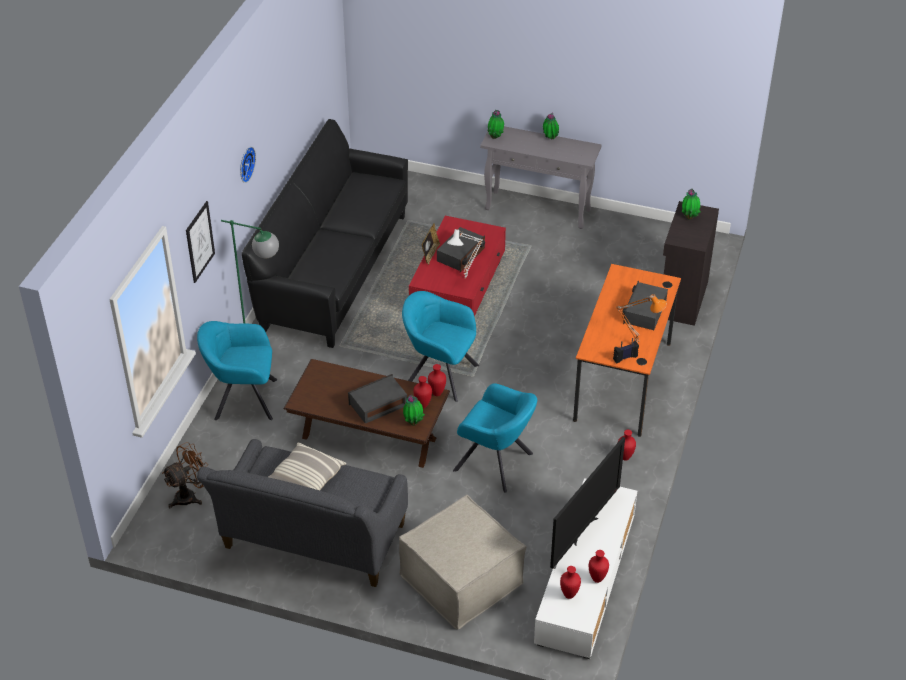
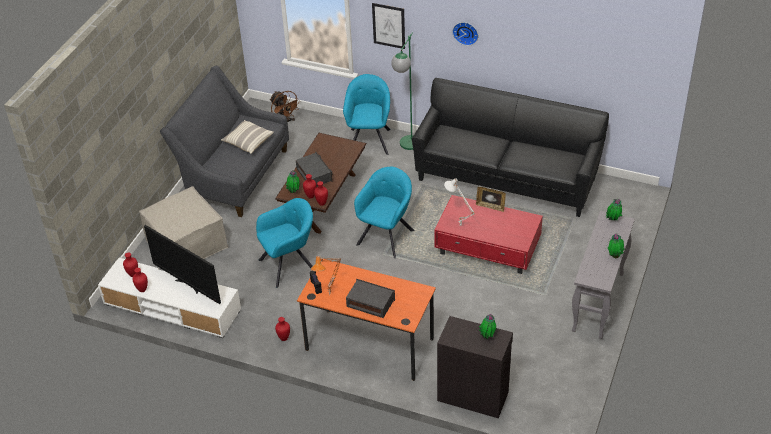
camera: 95 degrees right, 0 degrees up
radio [437,227,485,273] -> none
turquoise armchair [453,383,537,493] -> turquoise armchair turned 150 degrees counterclockwise [256,198,313,288]

